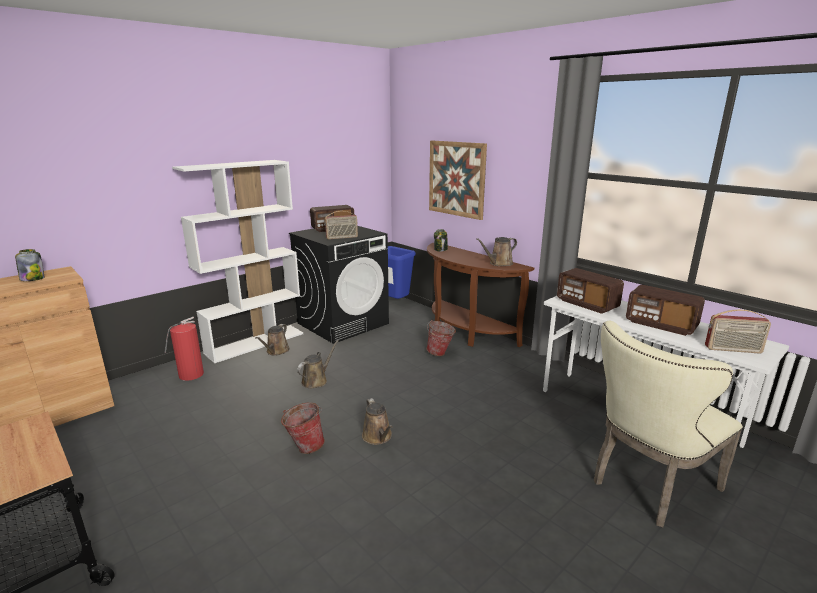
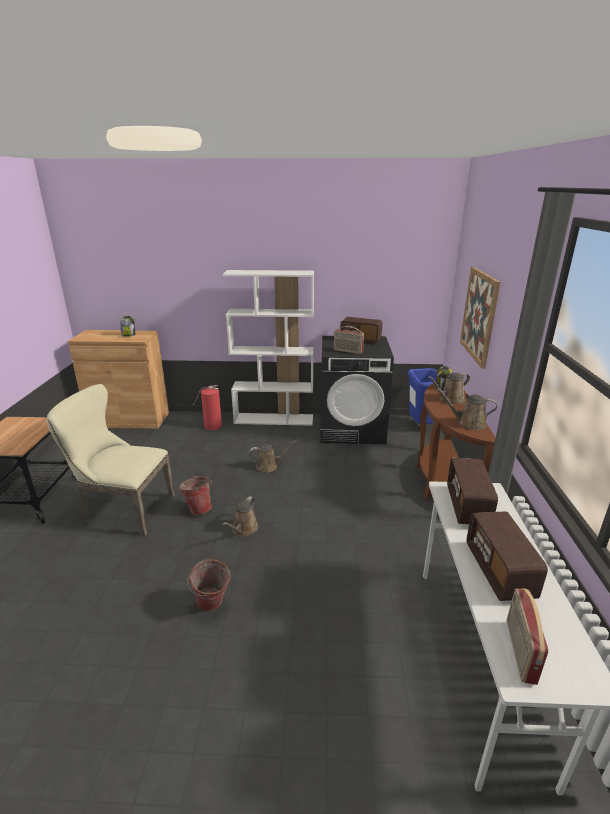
camera: 45 degrees right, 5 degrees up
brown watering can [255,324,290,356] -> brown watering can moved to [428,373,470,404]
bucket [426,320,456,356] -> bucket moved to [187,557,231,611]
beige chair [594,321,743,527] -> beige chair moved to [47,384,175,536]
radio [705,309,771,354] -> radio turned 45 degrees clockwise [507,588,548,685]

